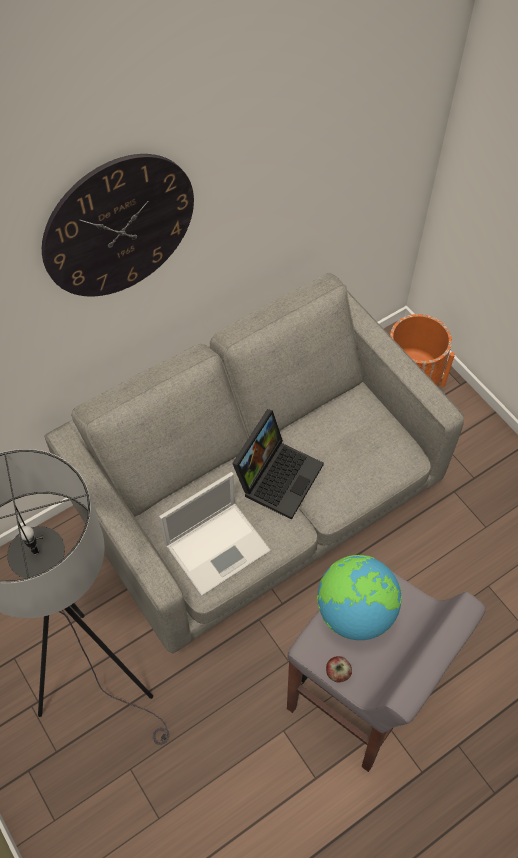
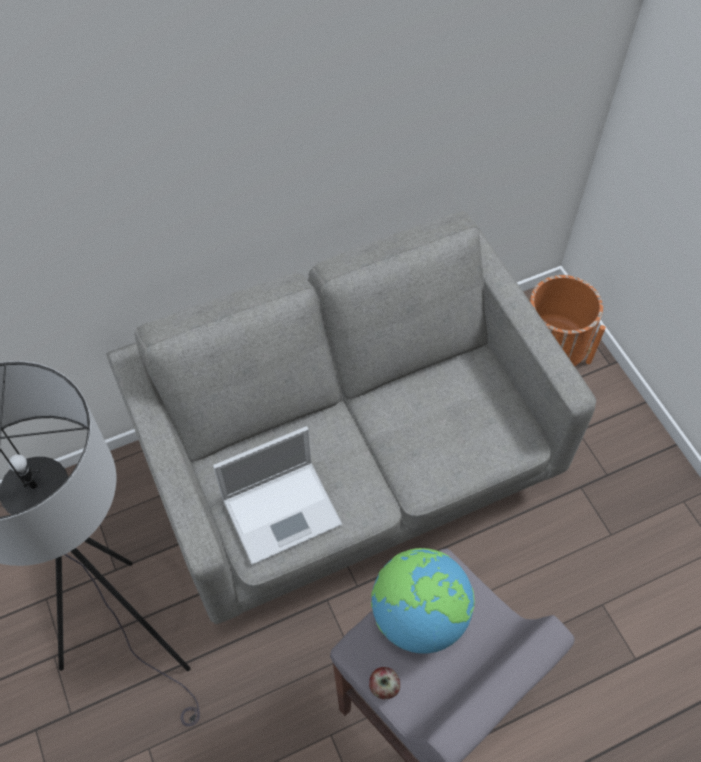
camera: 10 degrees right, 0 degrees up
wall clock [42,154,194,296] -> none
laptop [232,409,324,520] -> none

